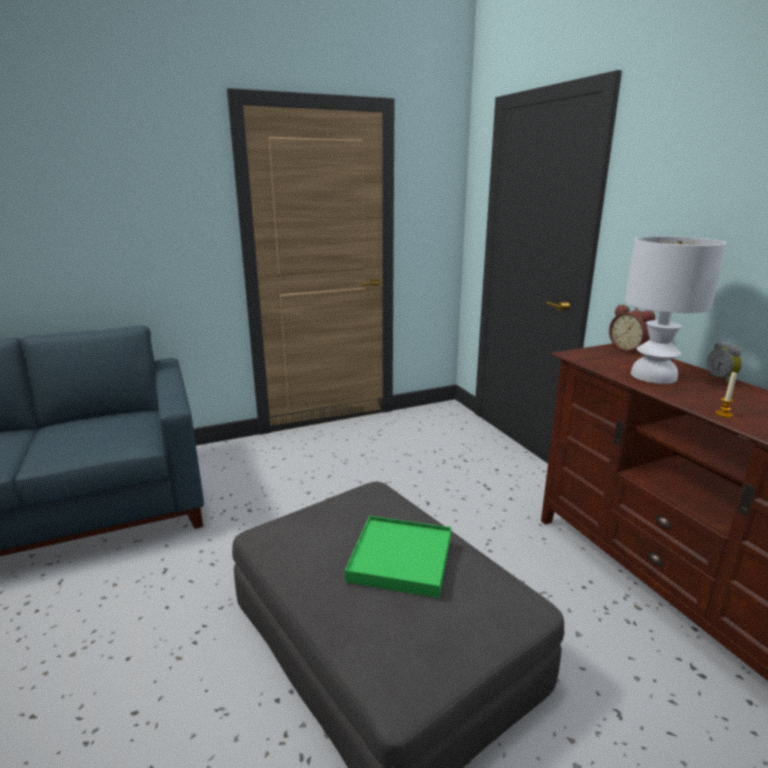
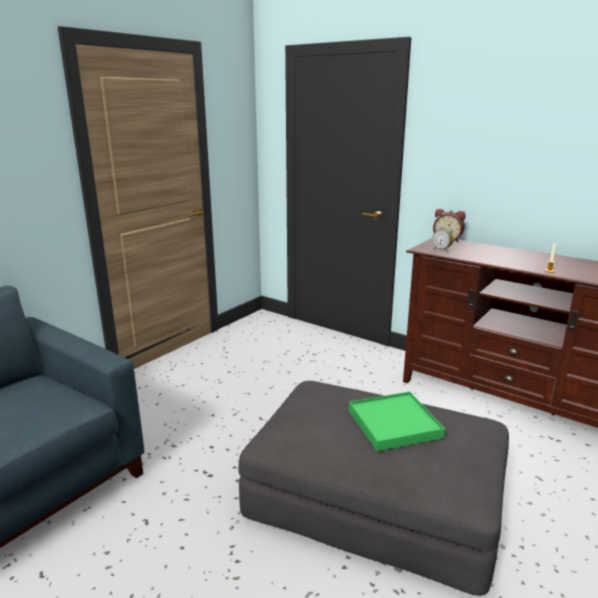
camera: 30 degrees left, 0 degrees up
white table lamp [625,236,726,384] -> none
alarm clock [707,341,742,384] -> alarm clock moved to [432,225,454,253]

